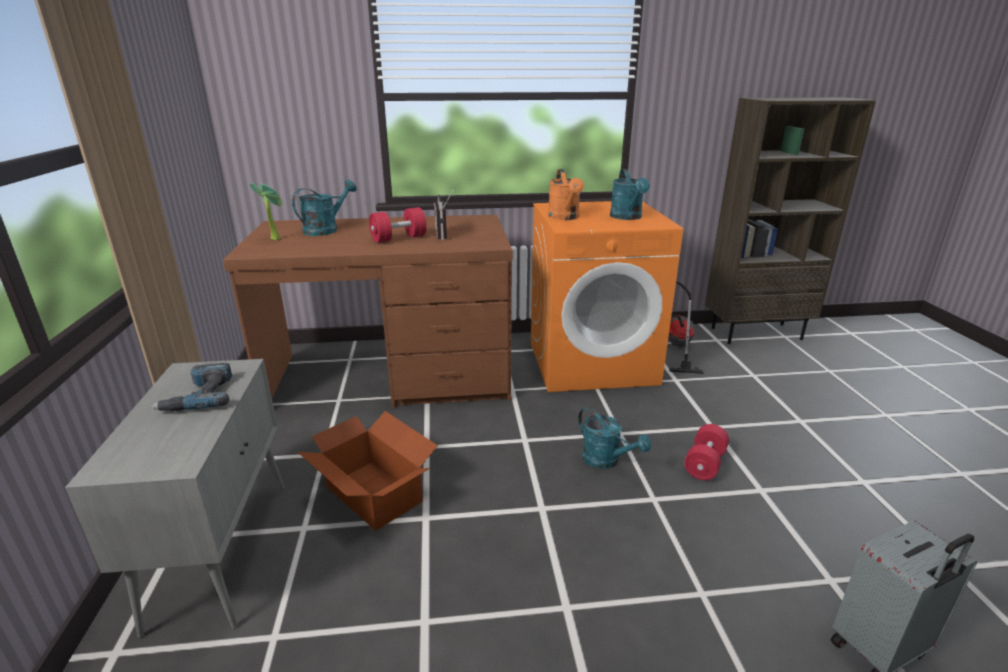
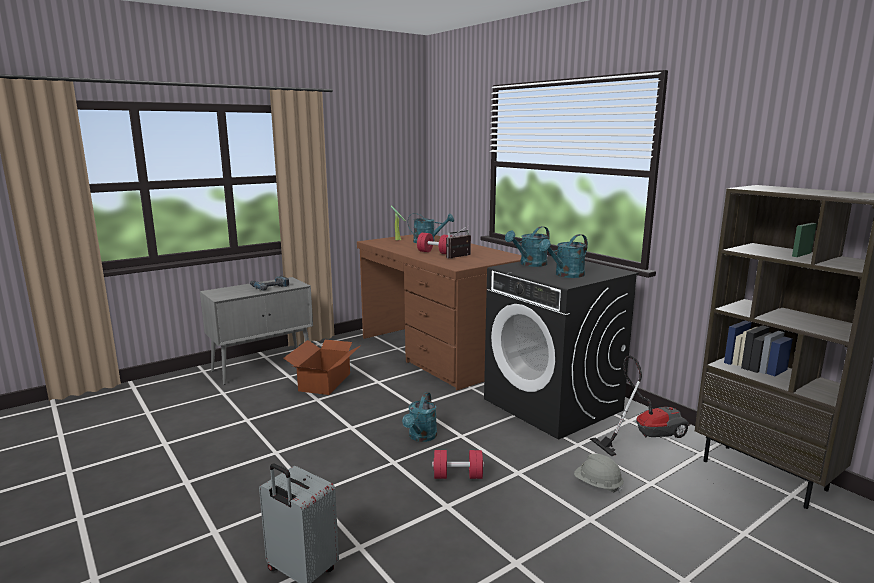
camera: 60 degrees right, 10 degrees down
orange washing machine [531,201,683,392] -> black washing machine [484,256,639,440]
orange watering can [548,169,584,220] -> turquoise watering can [505,226,550,267]
none -> grey hard hat [574,454,624,493]

